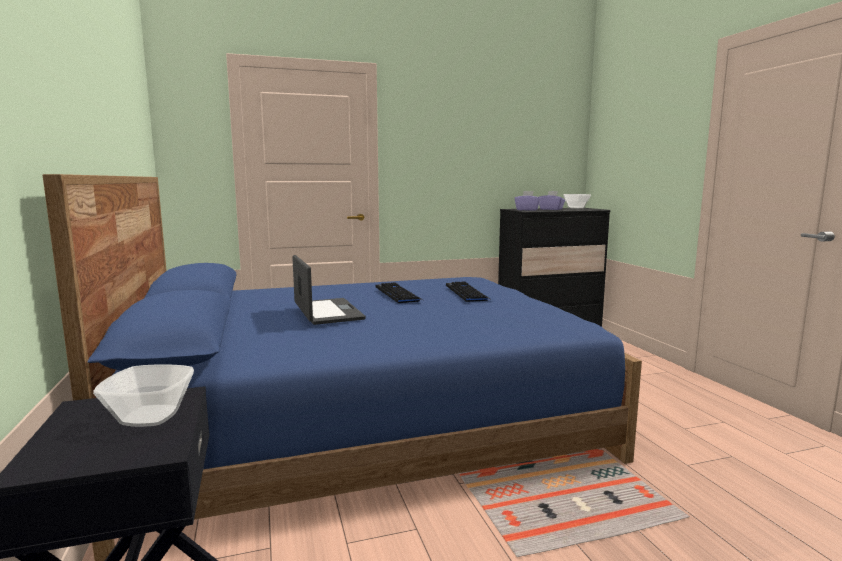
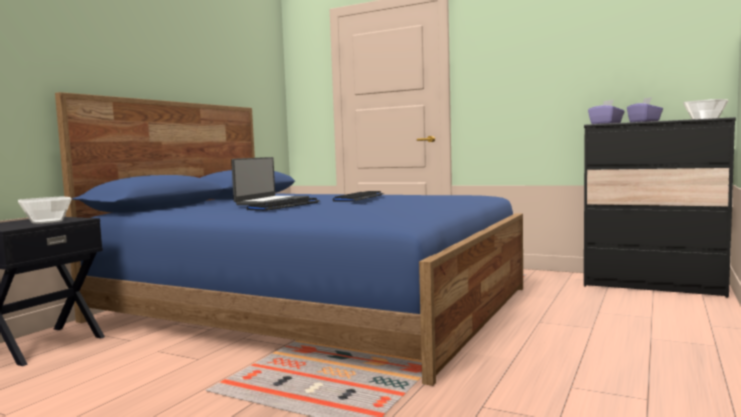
camera: 45 degrees right, 5 degrees down
keyboard [446,282,490,302] -> keyboard moved to [247,198,320,211]

